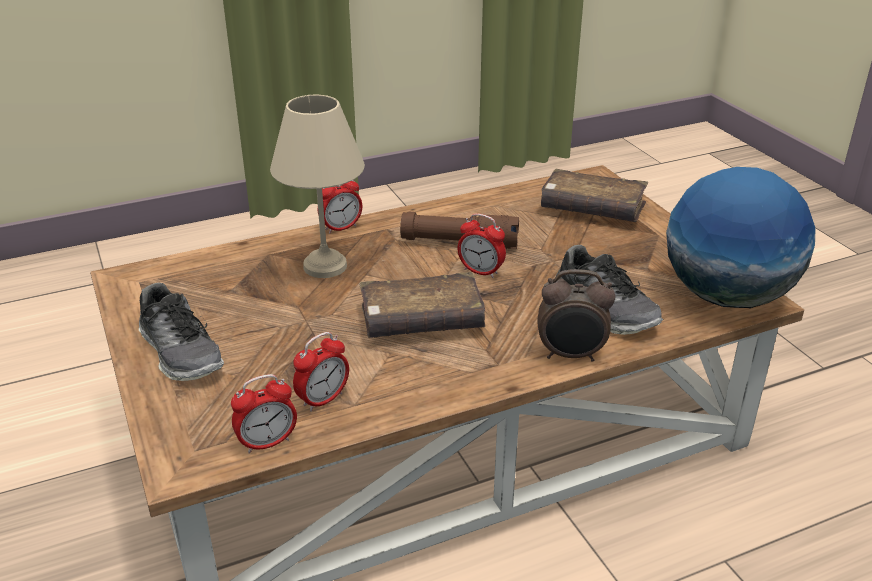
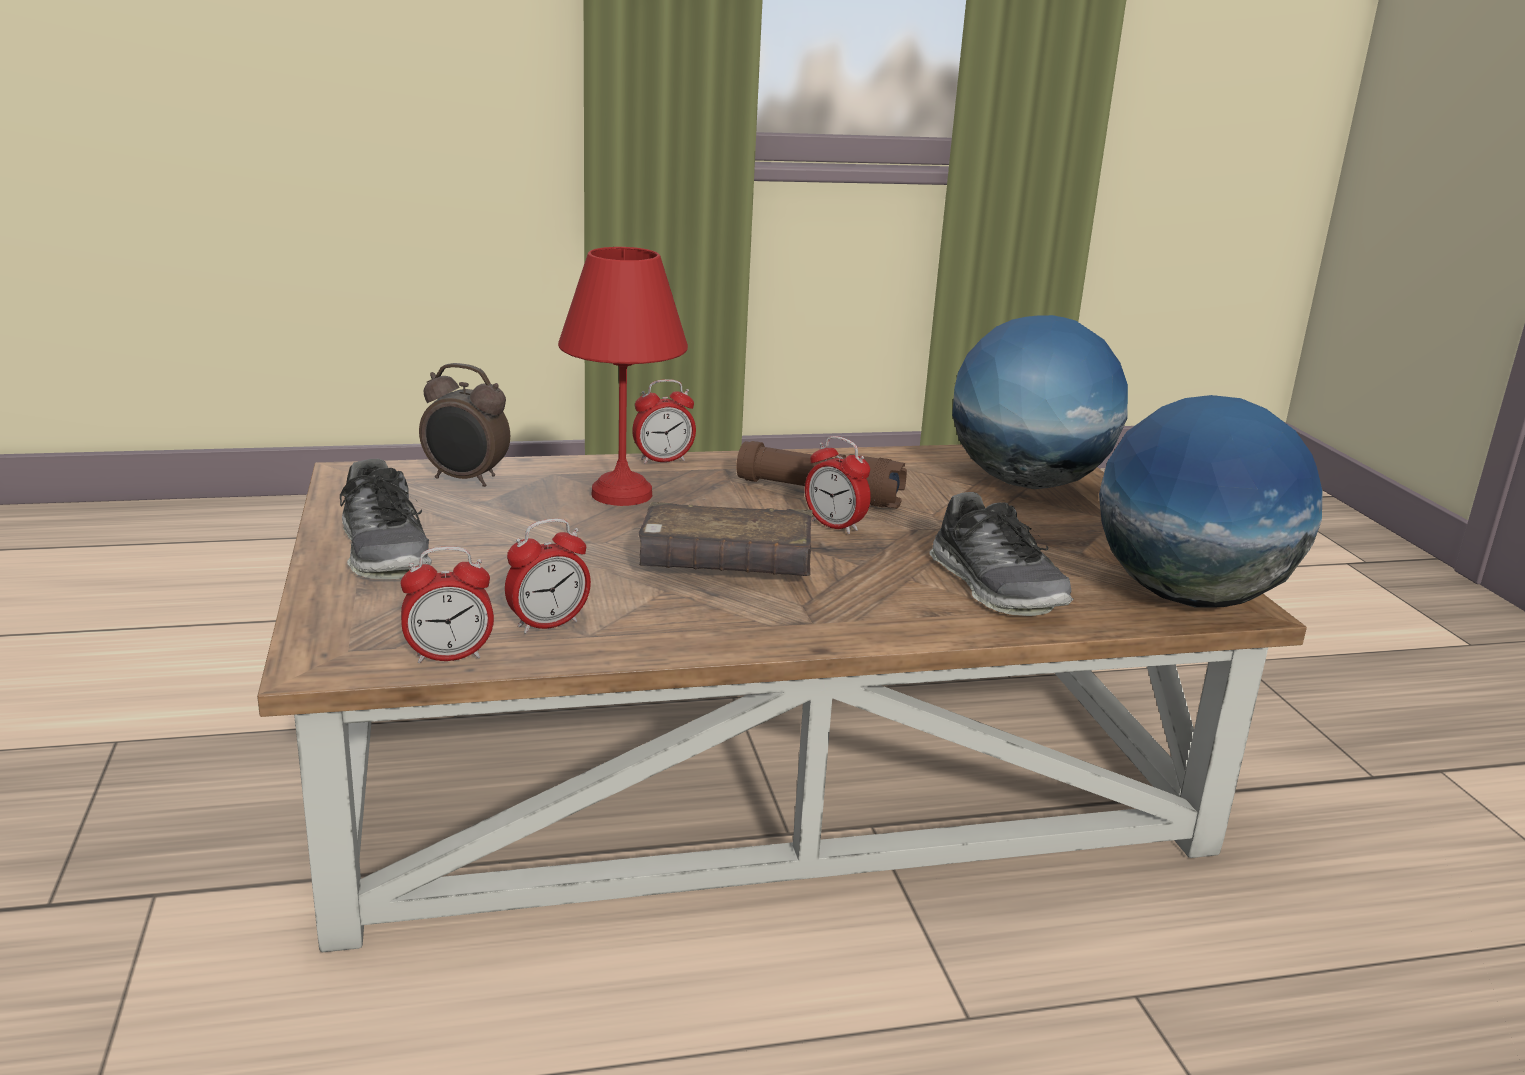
camera: 10 degrees right, 10 degrees down
beige table lamp [270,94,365,278] -> red table lamp [558,247,688,506]
alarm clock [537,269,616,362] -> alarm clock moved to [419,363,510,487]
brown book [541,169,648,222] -> globe [952,315,1128,489]

